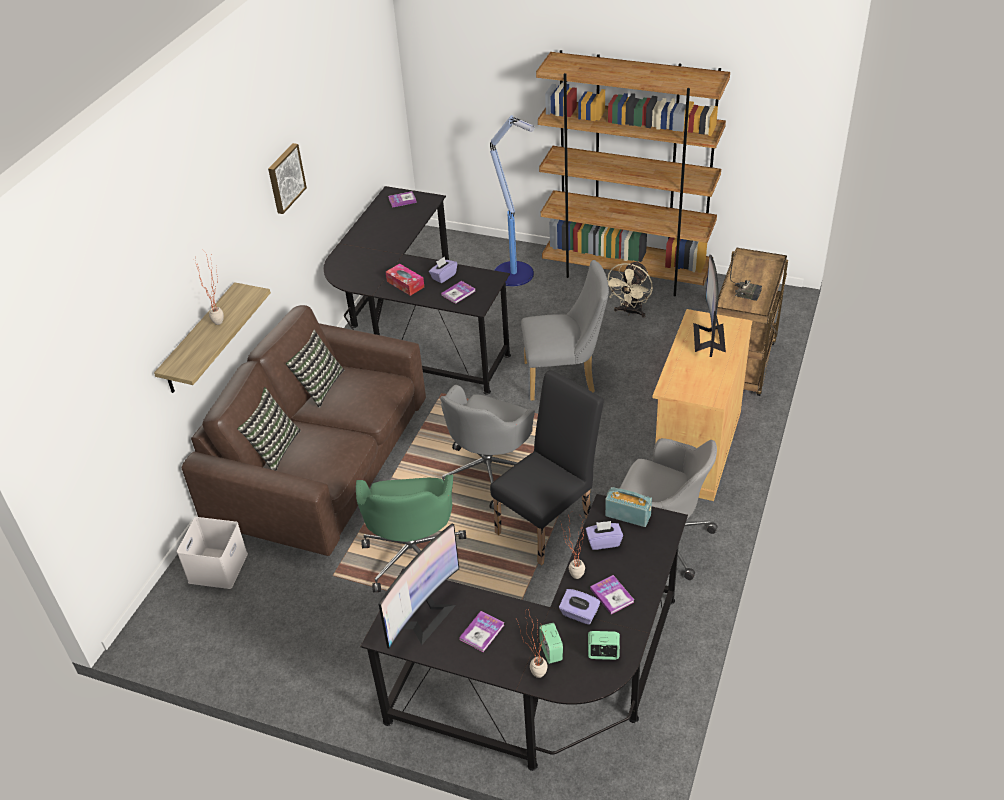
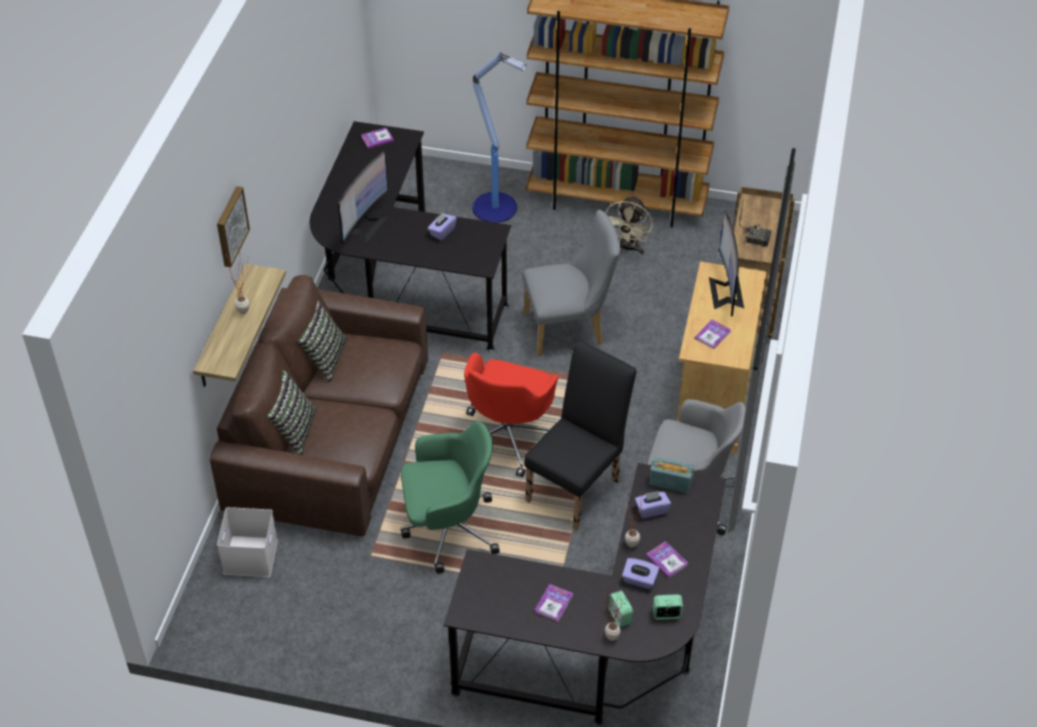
camera: 10 degrees left, 5 degrees up
picture [268,143,307,214] -> picture moved to [217,186,250,267]
green office chair [356,475,466,592] -> green office chair turned 90 degrees counterclockwise [400,421,500,574]
monitor [379,524,459,649] -> monitor moved to [338,151,388,244]
tissue box [386,264,424,296] -> none
grey office chair [440,385,535,510] -> red office chair [464,353,559,477]
book [441,281,475,304] -> book moved to [695,320,731,349]

